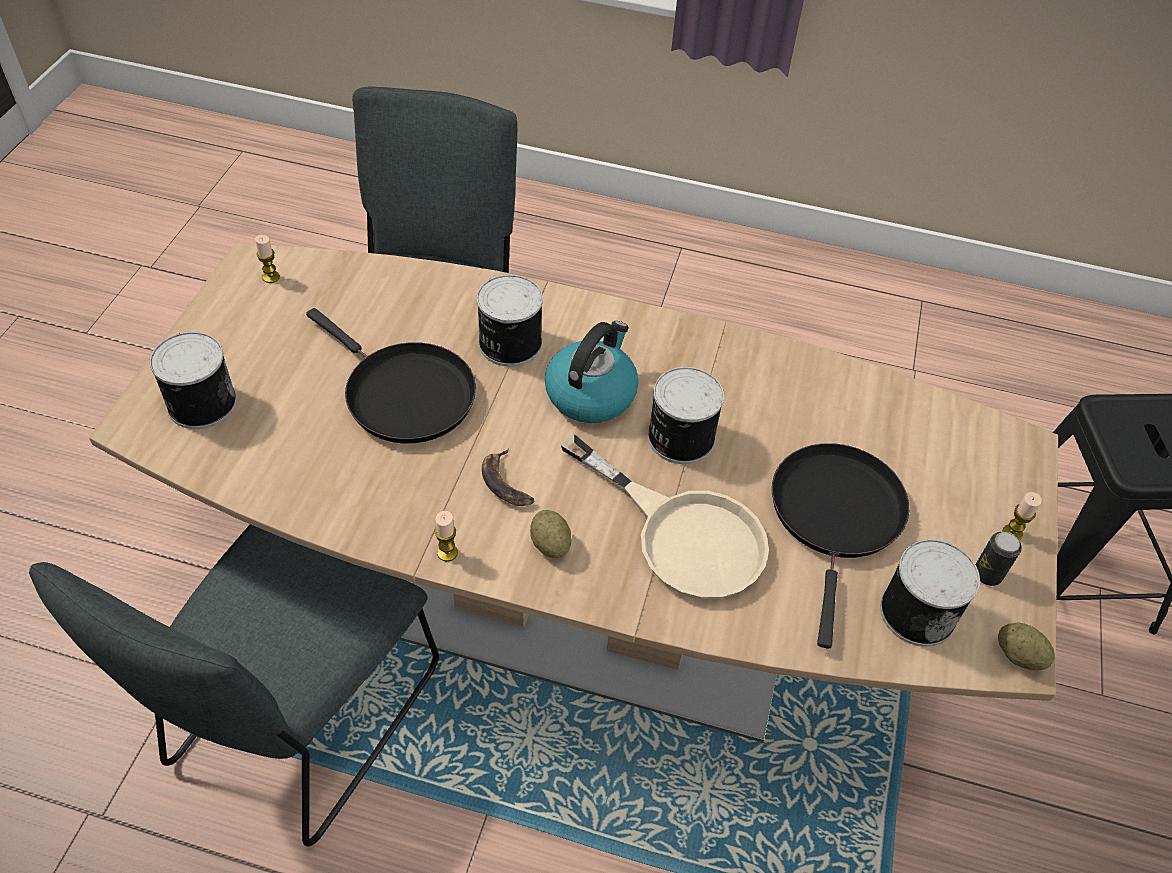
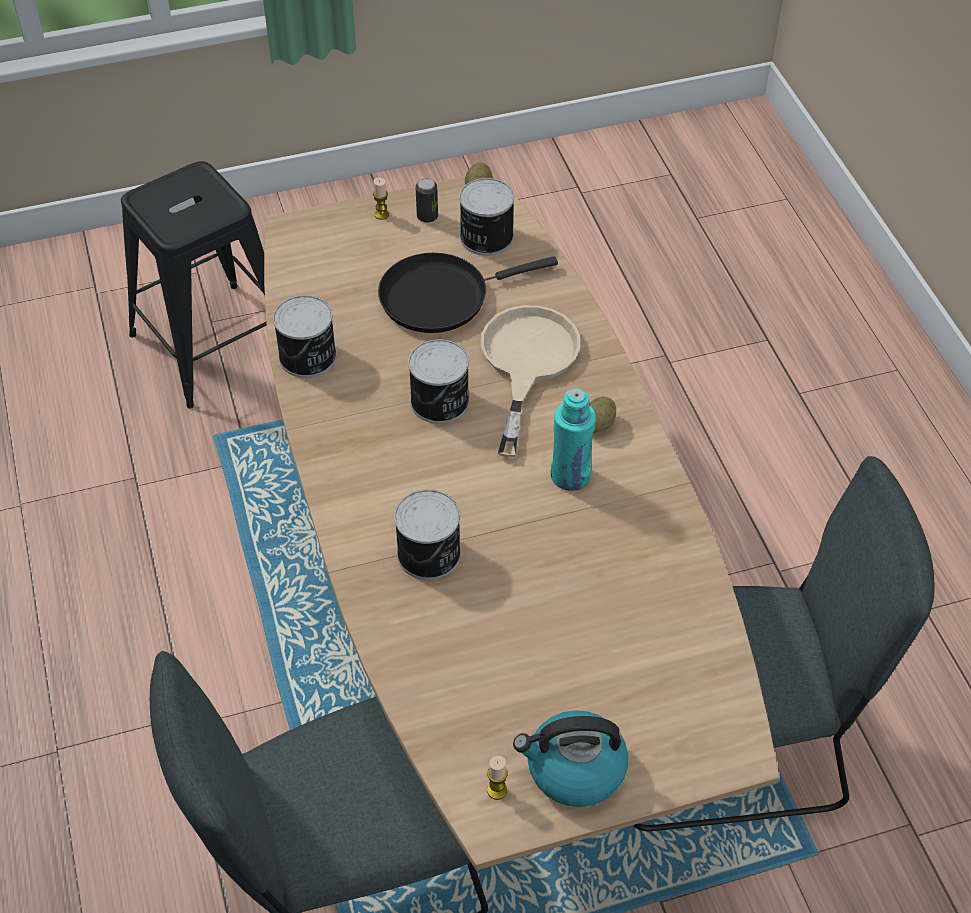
camera: 120 degrees left, 0 degrees up
can [150,332,237,429] -> can moved to [273,295,337,378]
black frying pan [306,308,476,443] -> none
candle [435,511,458,562] -> none
banana [482,448,535,506] -> turquoise bottle [551,388,596,491]
kettle [545,321,639,423] -> kettle moved to [513,710,628,807]

